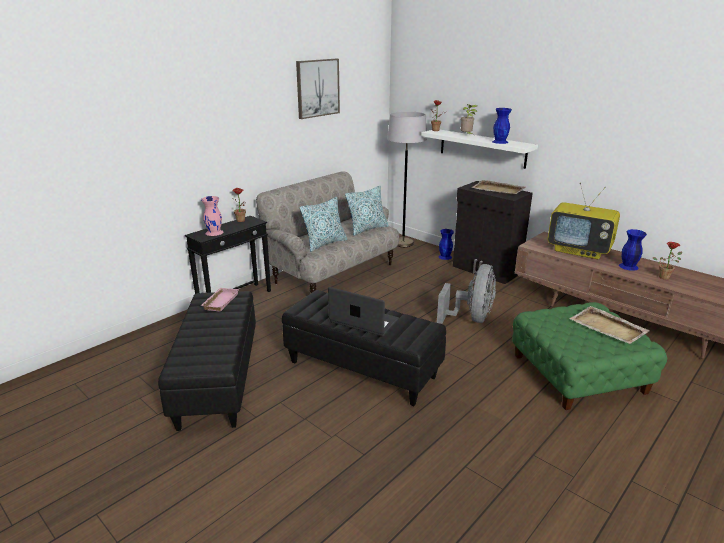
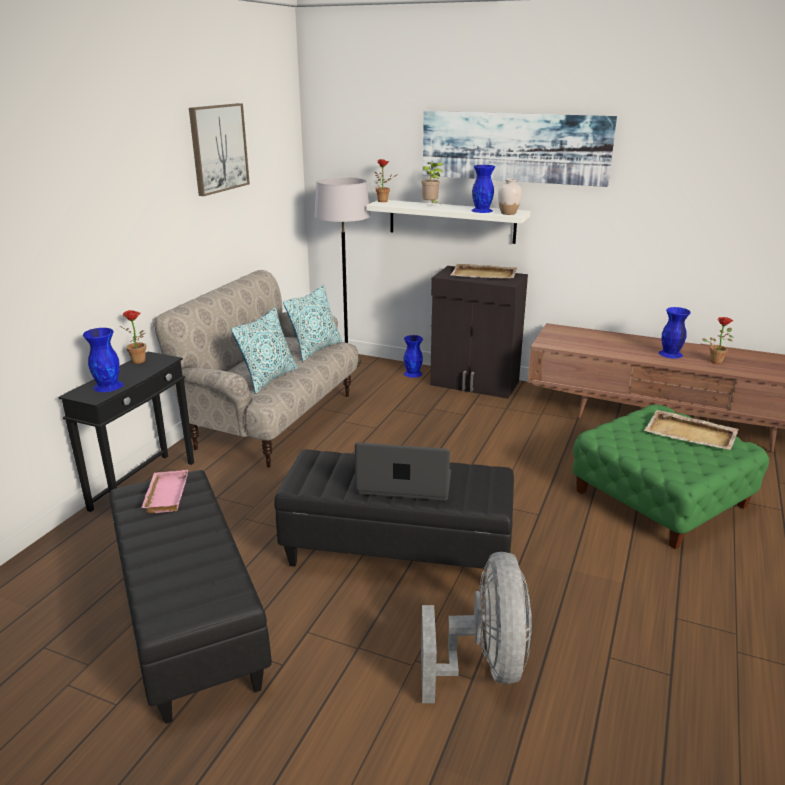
camera: 20 degrees left, 0 degrees up
pink vase [201,196,223,236] -> blue vase [83,328,123,392]
grey fan [437,264,496,324] -> grey fan moved to [421,552,532,703]
television [547,182,620,259] -> none
none -> picture [423,111,617,187]
none -> white vase [498,178,522,215]

